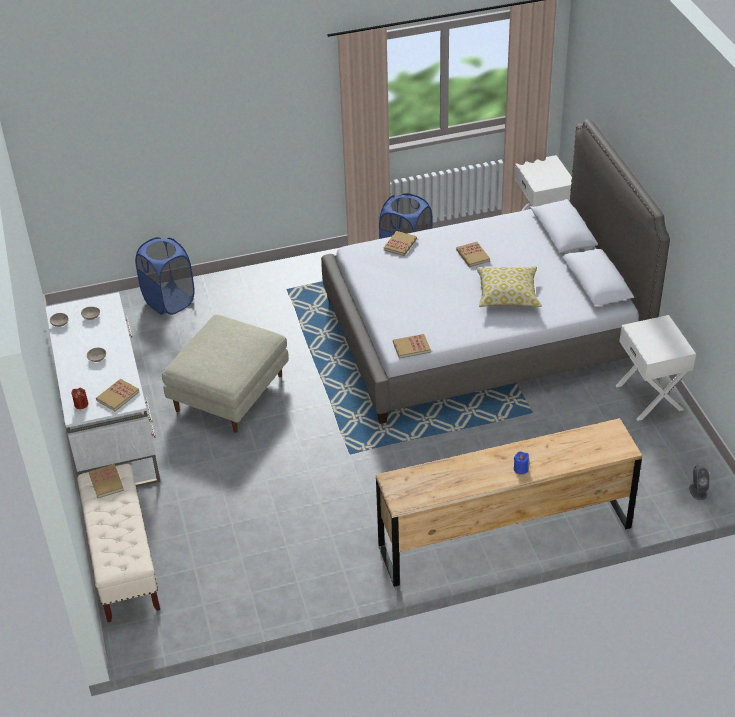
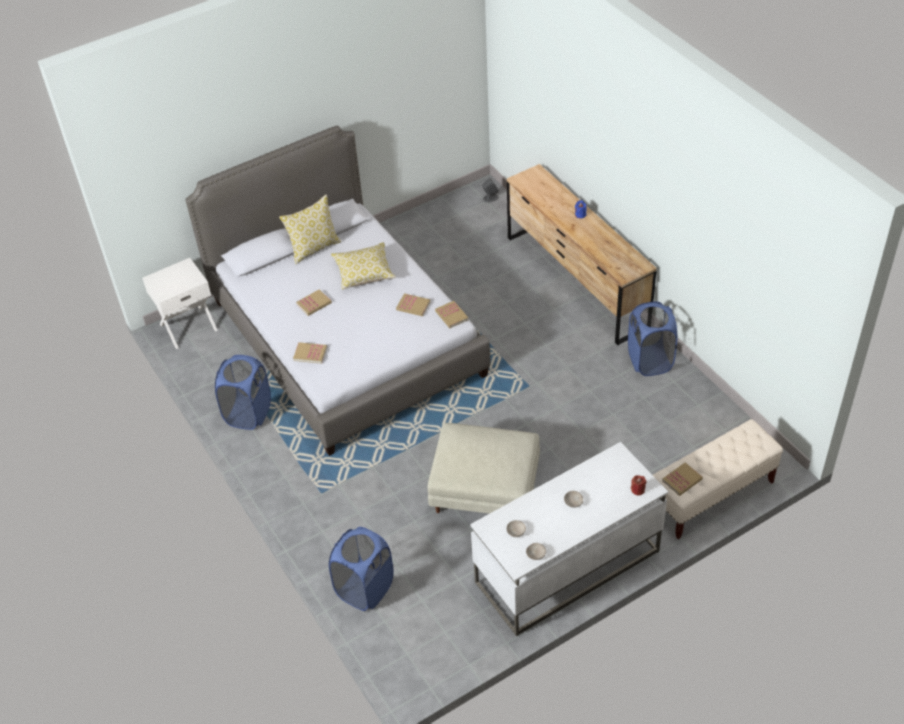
camera: 105 degrees left, 5 degrees up
book [96,379,139,411] -> book moved to [396,293,430,316]
white nightstand [616,315,696,421] -> none
none -> pillow [279,194,342,264]
none -> blue laundry basket [628,302,678,376]

